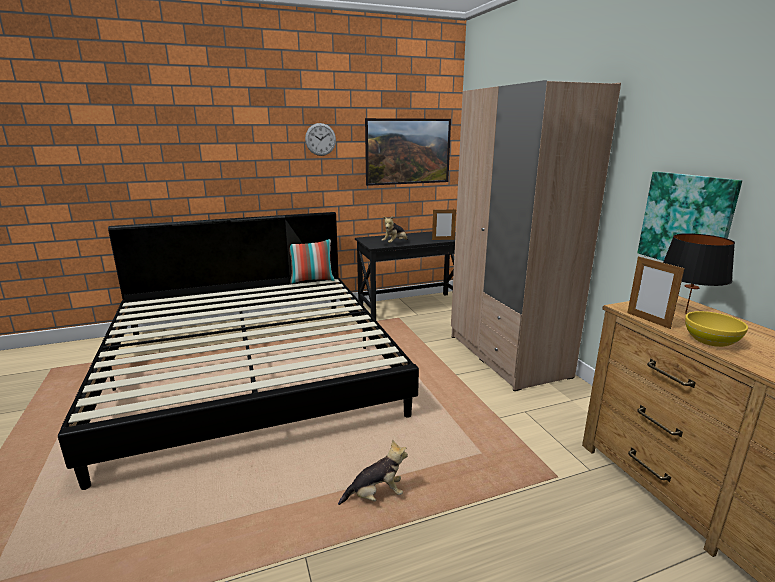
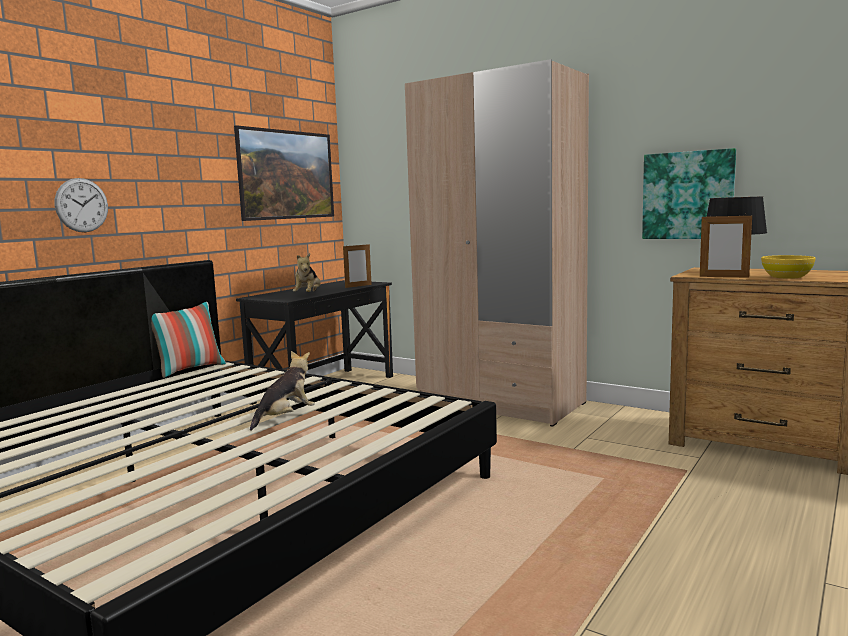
camera: 35 degrees left, 10 degrees down
wall clock [305,123,336,156] -> wall clock moved to [55,178,108,232]
plush toy [338,439,408,505] -> plush toy moved to [250,351,315,431]

